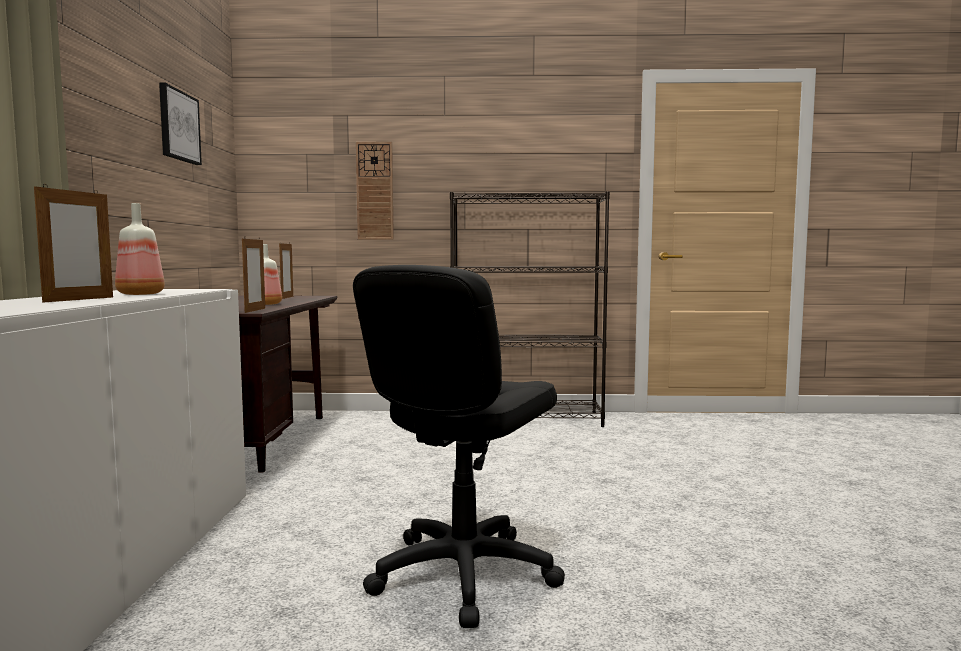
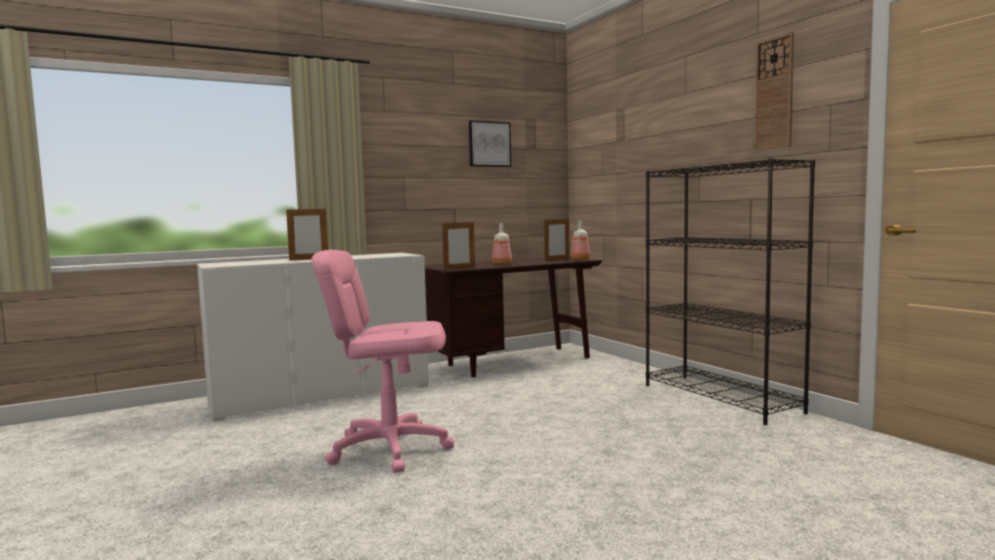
camera: 60 degrees right, 0 degrees up
bottle [115,203,165,295] -> bottle moved to [571,220,590,260]
black office chair [353,265,565,628] -> pink office chair [312,250,455,473]
wall clock [356,142,394,240] -> wall clock moved to [755,32,794,151]

